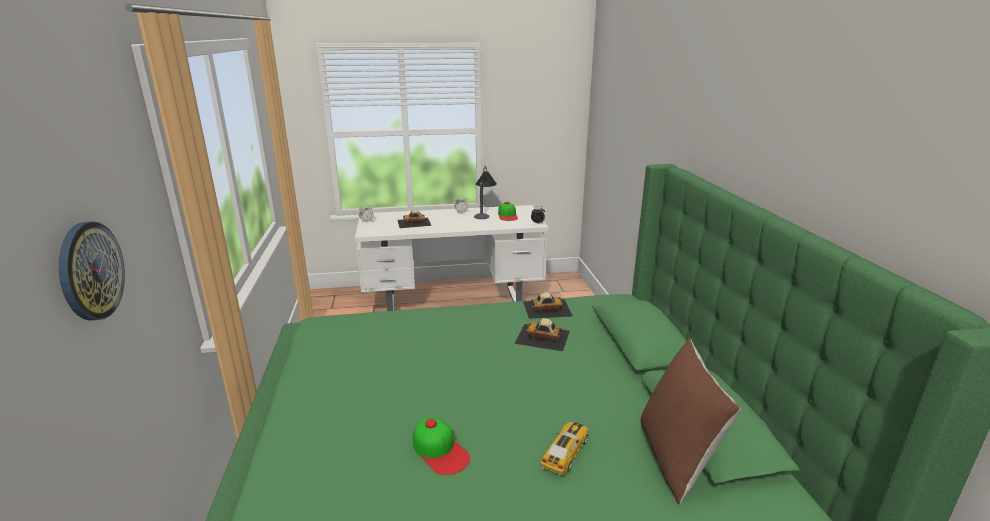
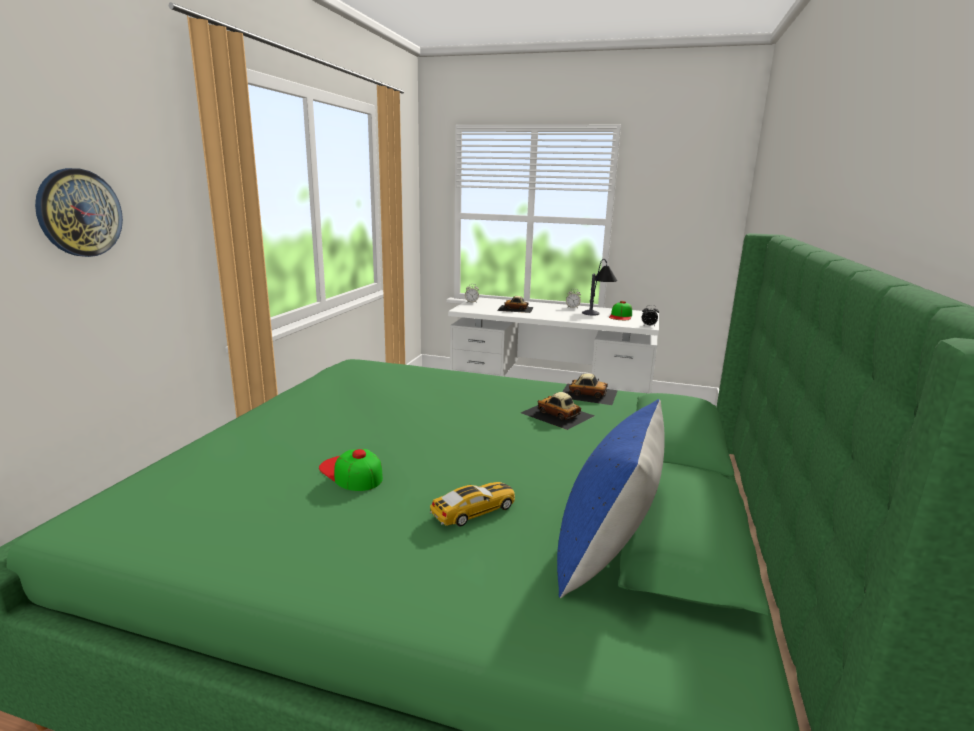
camera: 25 degrees right, 5 degrees down
cap [413,418,470,475] -> cap turned 150 degrees clockwise [319,449,383,491]
brown pillow [641,339,741,504] -> blue pillow [557,399,665,598]

